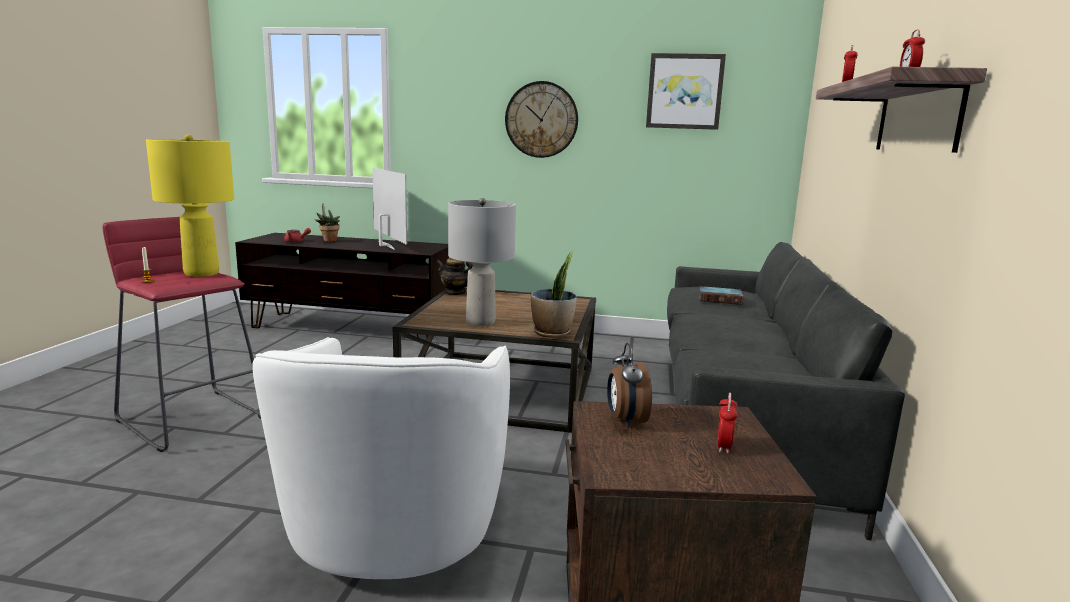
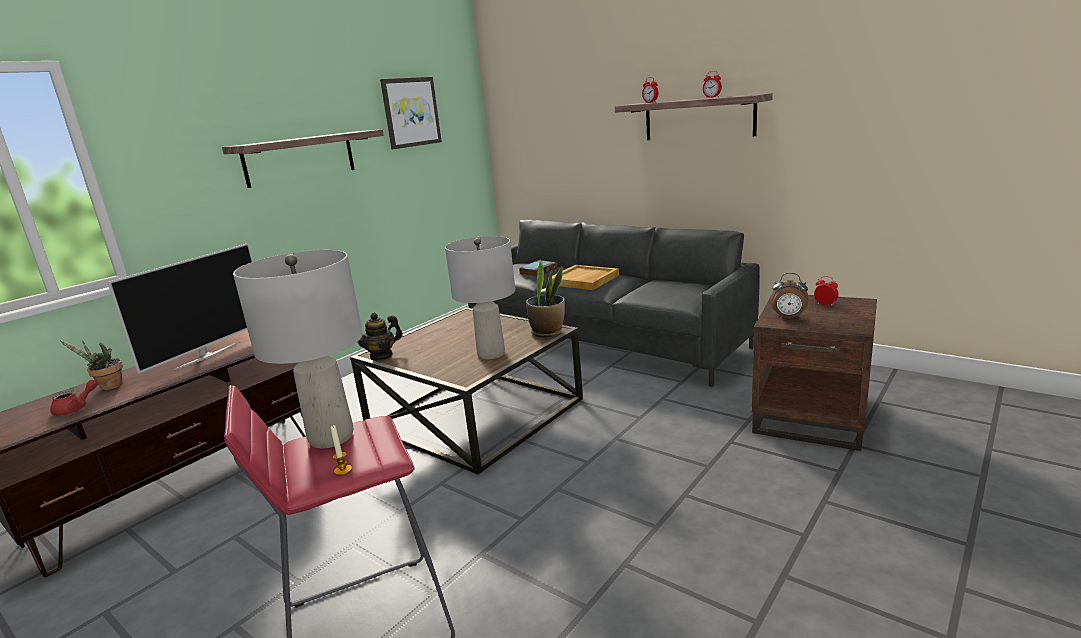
camera: 60 degrees left, 5 degrees up
yellow table lamp [146,134,234,277] -> grey table lamp [233,250,363,448]
white armchair [252,337,510,579] -> none
television [372,168,407,250] -> television turned 120 degrees clockwise [107,243,253,374]
wall clock [505,81,578,158] -> shelf [222,130,384,188]
none -> beige tray [548,265,619,290]

